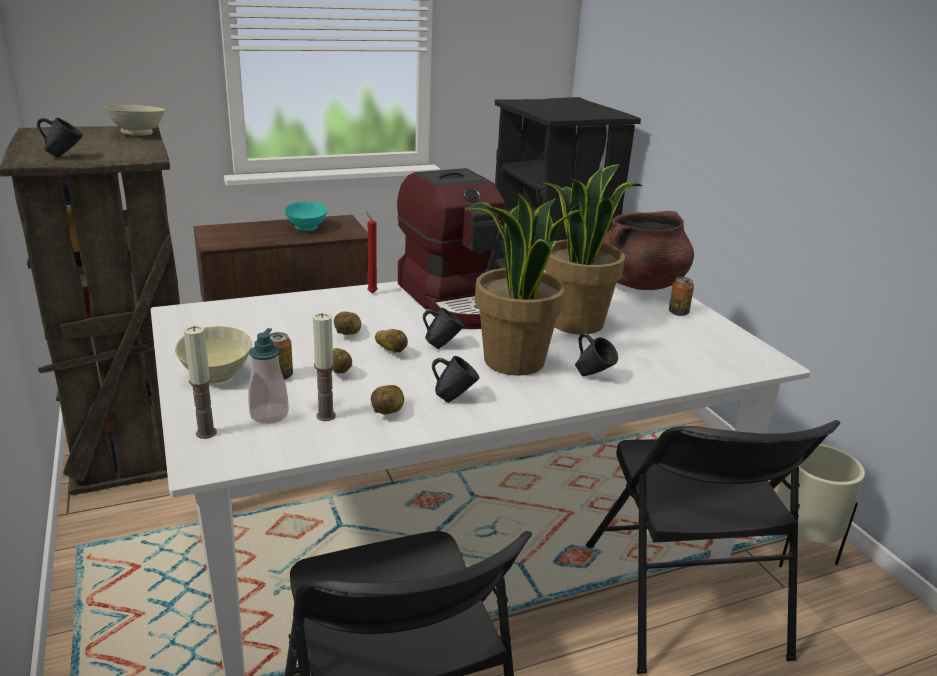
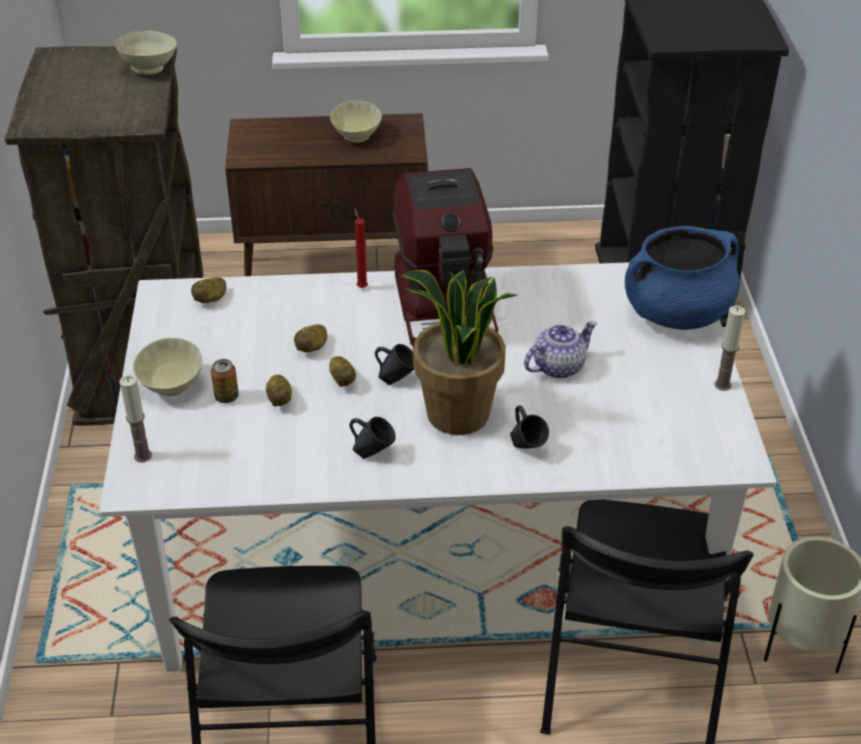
camera: 20 degrees right, 15 degrees up
blue mug [37,118,83,158] -> none
soap dispenser [248,328,289,424] -> none
turquoise bowl [284,201,328,231] -> beige bowl [330,101,382,143]
candle [313,313,336,421] -> candle moved to [715,306,745,391]
potato [371,385,404,415] -> potato moved to [191,277,226,303]
potted plant [543,164,643,335] -> teapot [524,321,597,378]
brown cooking pot [603,211,694,290] -> blue cooking pot [625,226,740,330]
can [669,277,694,316] -> none

